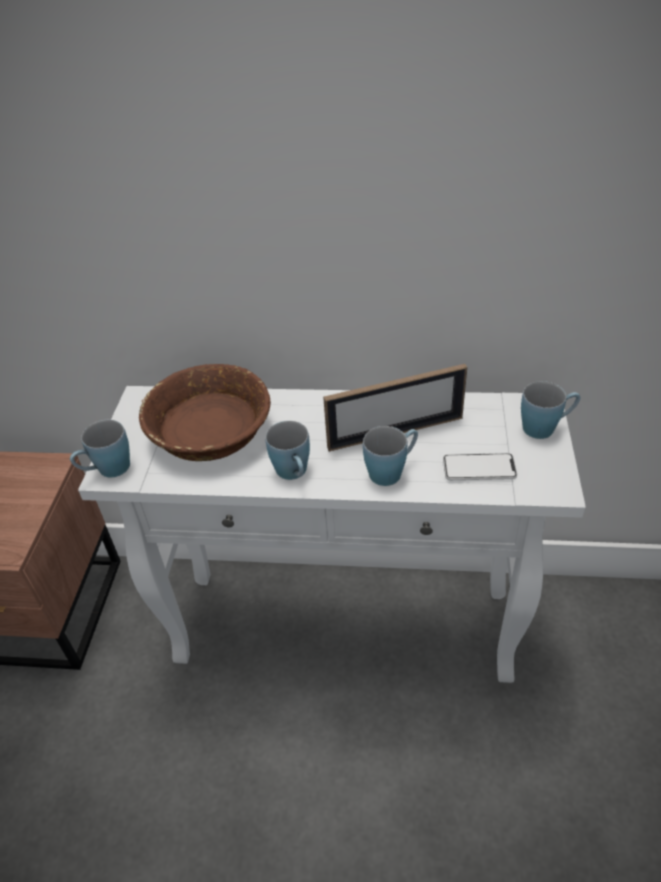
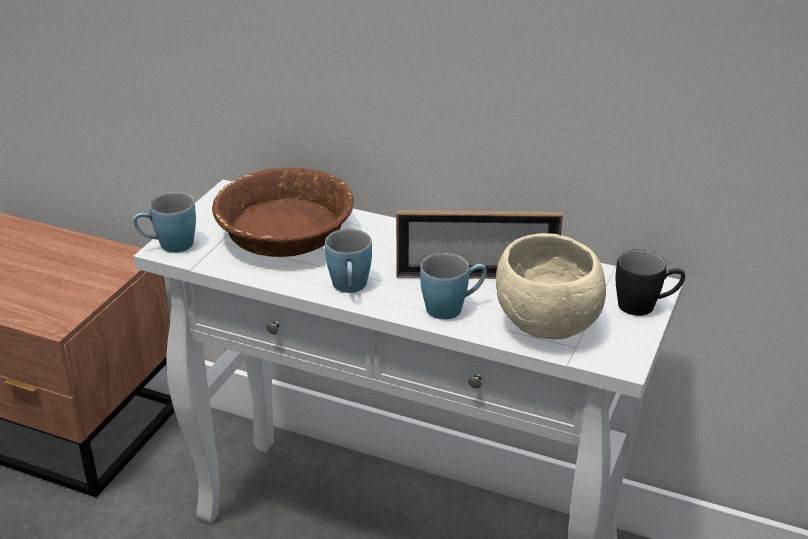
camera: 15 degrees right, 10 degrees down
phone [443,453,517,480] -> beige bowl [496,233,606,339]
blue mug [521,381,581,439] -> black mug [615,249,685,316]

